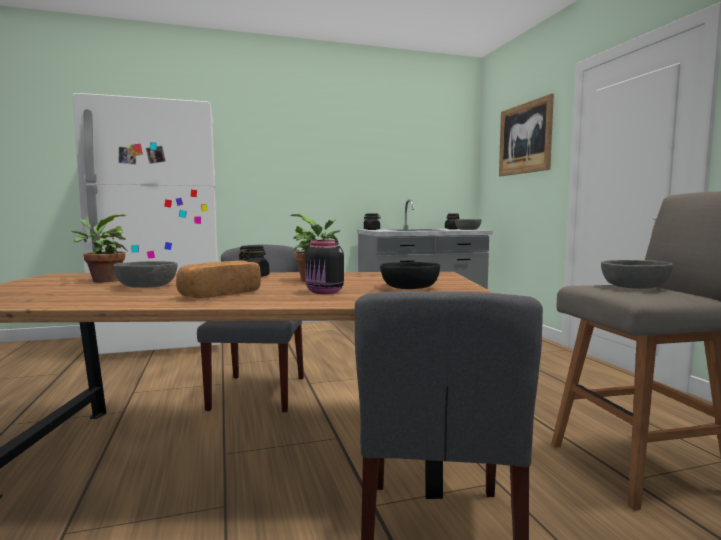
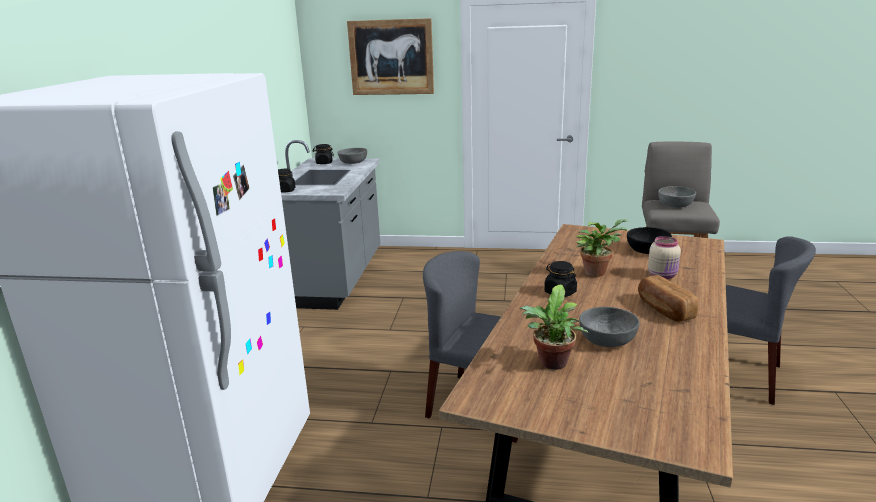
camera: 65 degrees left, 15 degrees up
black jar [305,240,344,294] -> beige jar [648,236,681,279]

